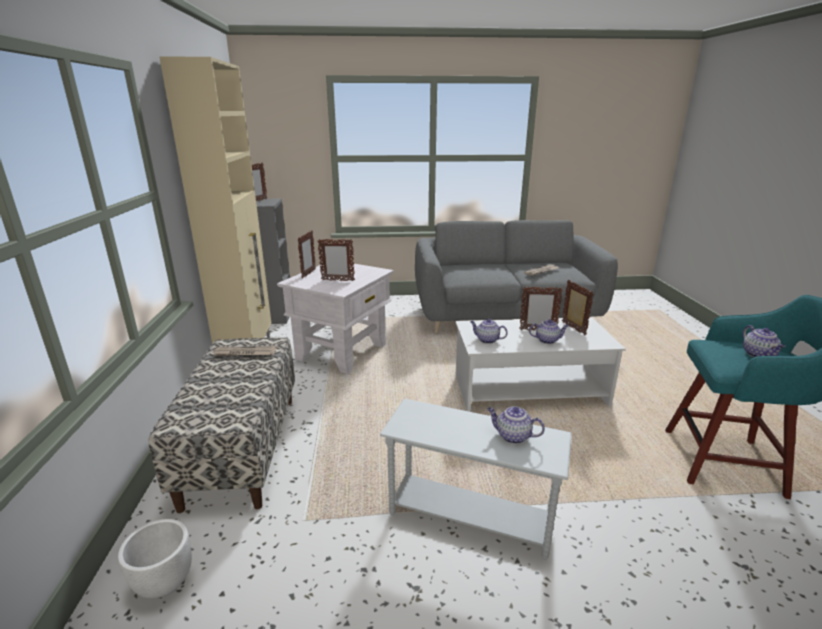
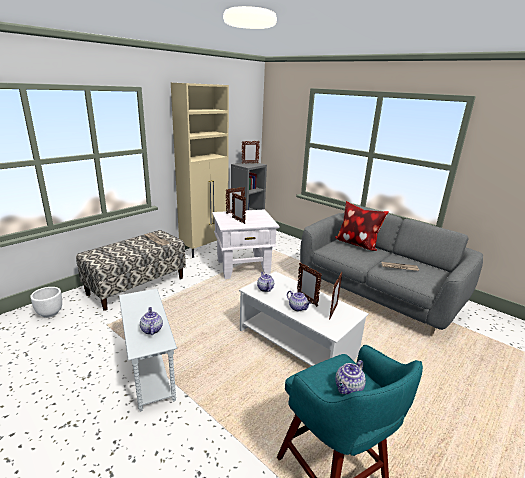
camera: 45 degrees right, 0 degrees up
none -> pillow [335,201,389,251]

